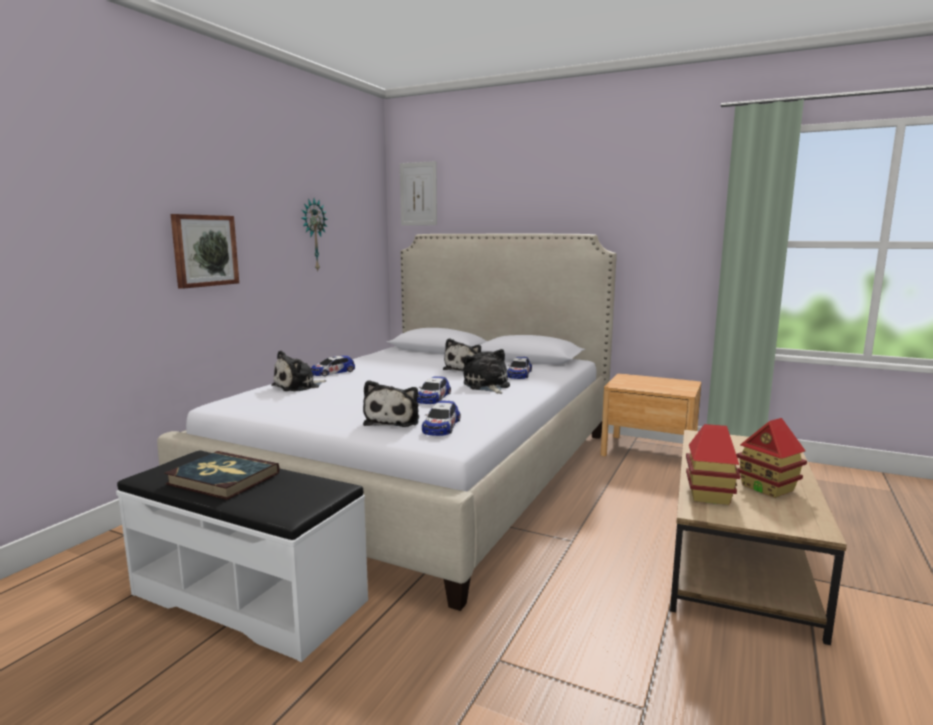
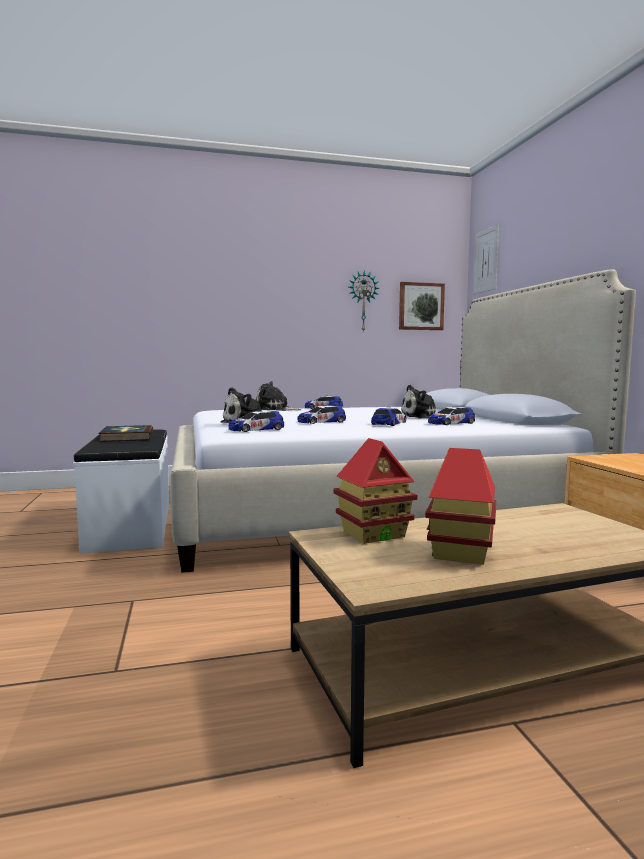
camera: 50 degrees right, 5 degrees down
picture [171,214,239,289] -> picture moved to [399,282,445,330]
plush toy [463,349,510,394] -> toy car [371,407,406,426]

